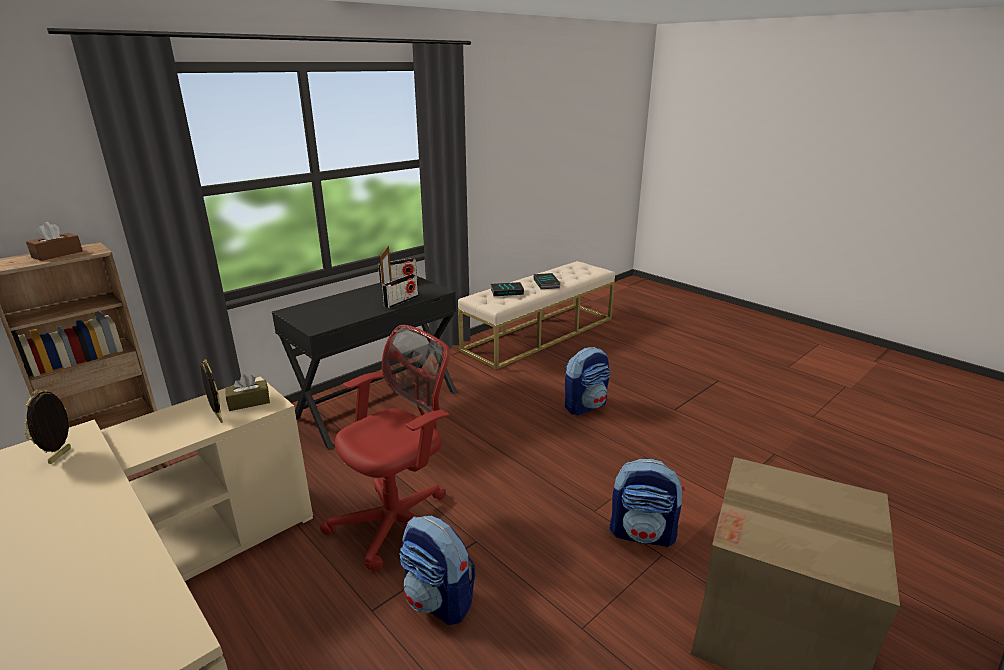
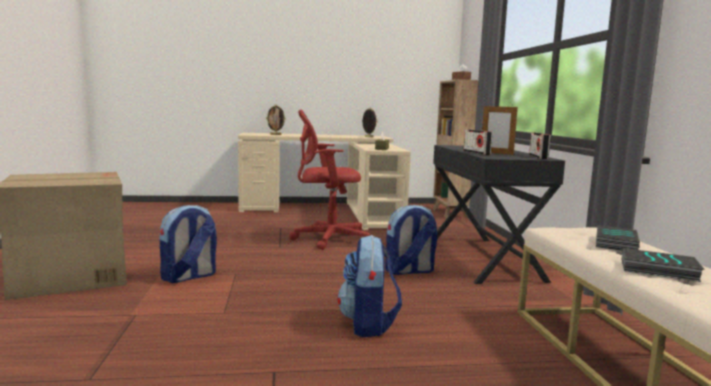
camera: 125 degrees right, 15 degrees down
picture frame [200,359,223,423] -> picture frame moved to [266,105,286,135]
red office chair [320,325,451,571] -> red office chair turned 90 degrees clockwise [289,110,370,250]
backpack [399,515,475,625] -> backpack moved to [385,205,437,275]

